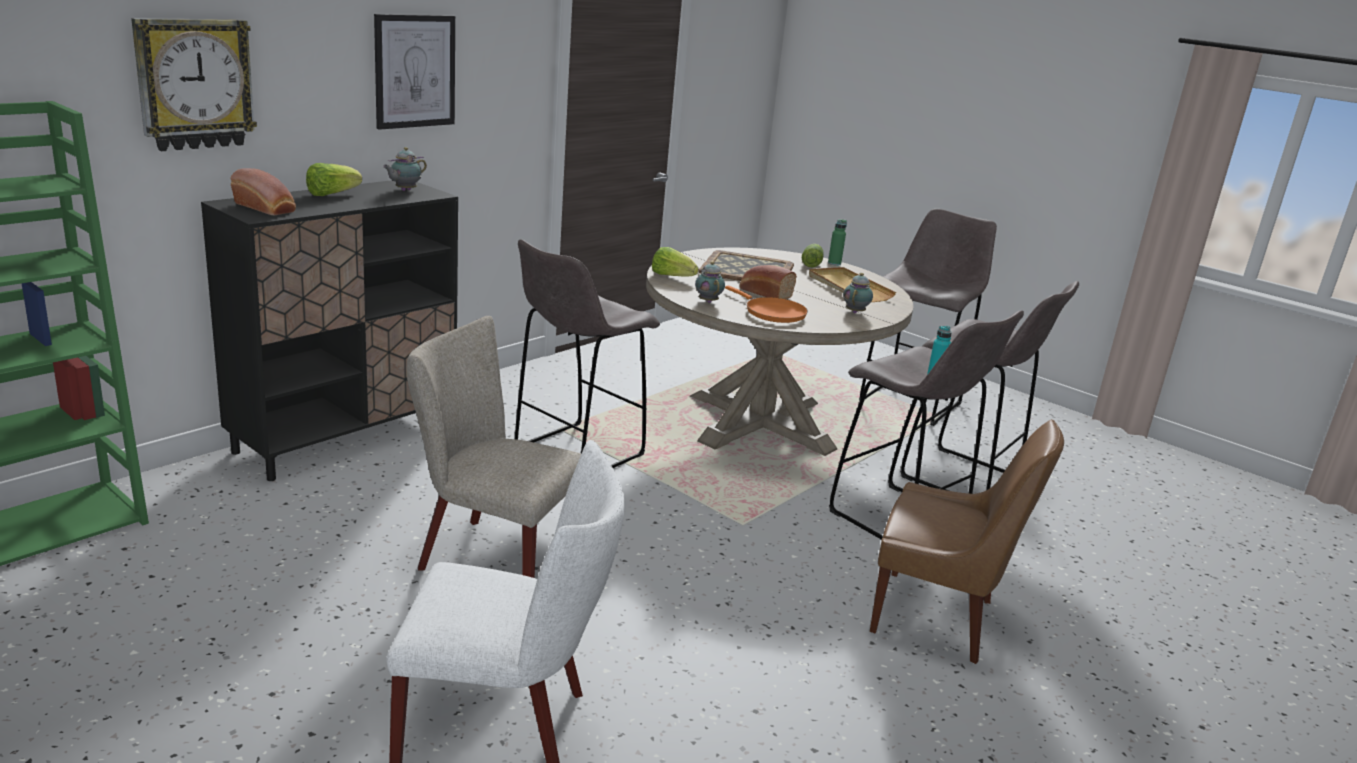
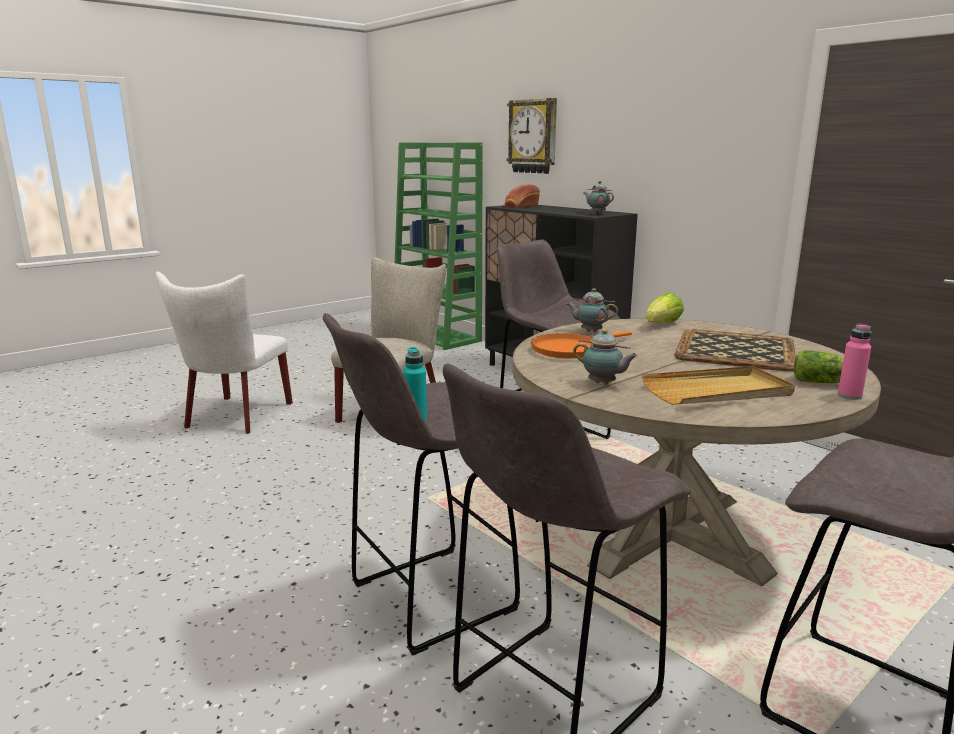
camera: 100 degrees right, 5 degrees down
lettuce [306,163,362,196] -> none
picture [374,14,455,130] -> none
teapot [695,261,725,303] -> teapot turned 150 degrees counterclockwise [566,288,618,332]
bread [739,265,797,299] -> none
green bottle [828,220,847,266] -> pink bottle [838,324,872,400]
brown chair [870,419,1064,664] -> none

